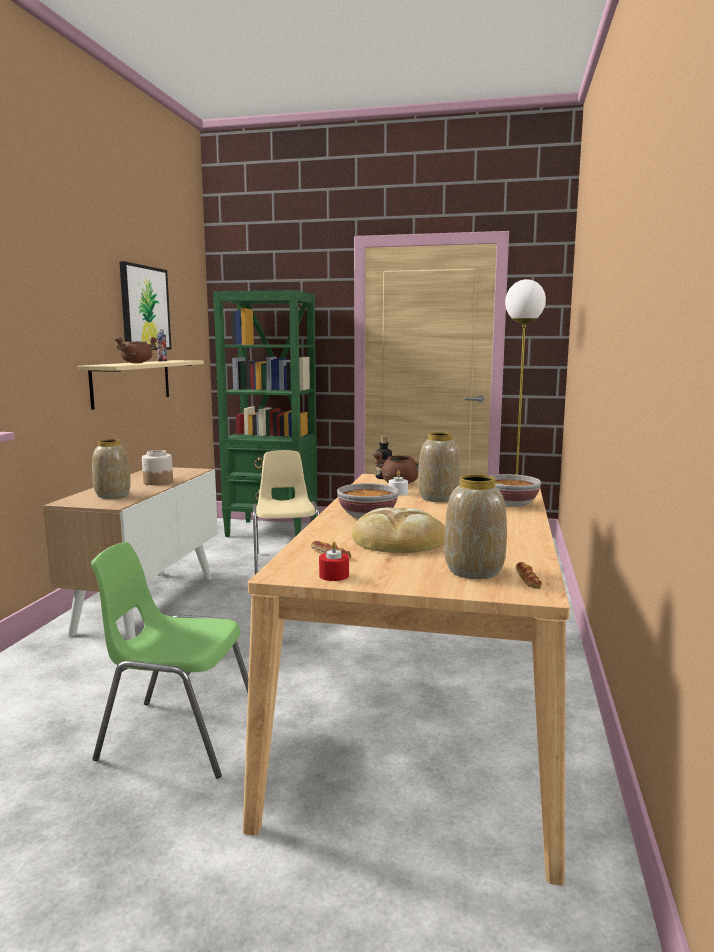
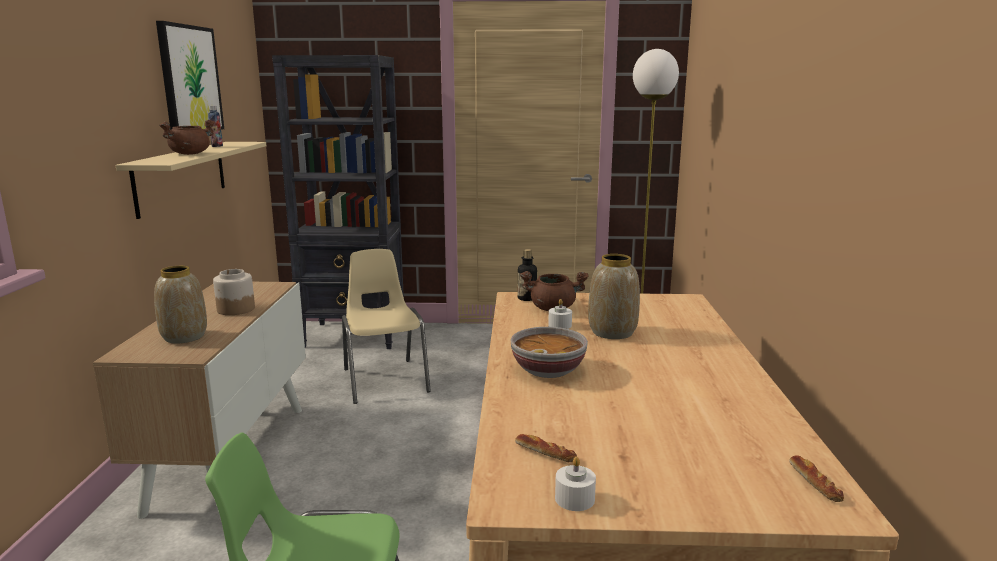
camera: 10 degrees left, 5 degrees up
green bookcase [213,290,317,537] -> black bookcase [272,55,404,349]
red candle [319,541,349,581] -> white candle [555,457,596,511]
bread [352,507,445,553] -> none
vase [444,475,507,579] -> none
bowl [489,474,541,507] -> none

